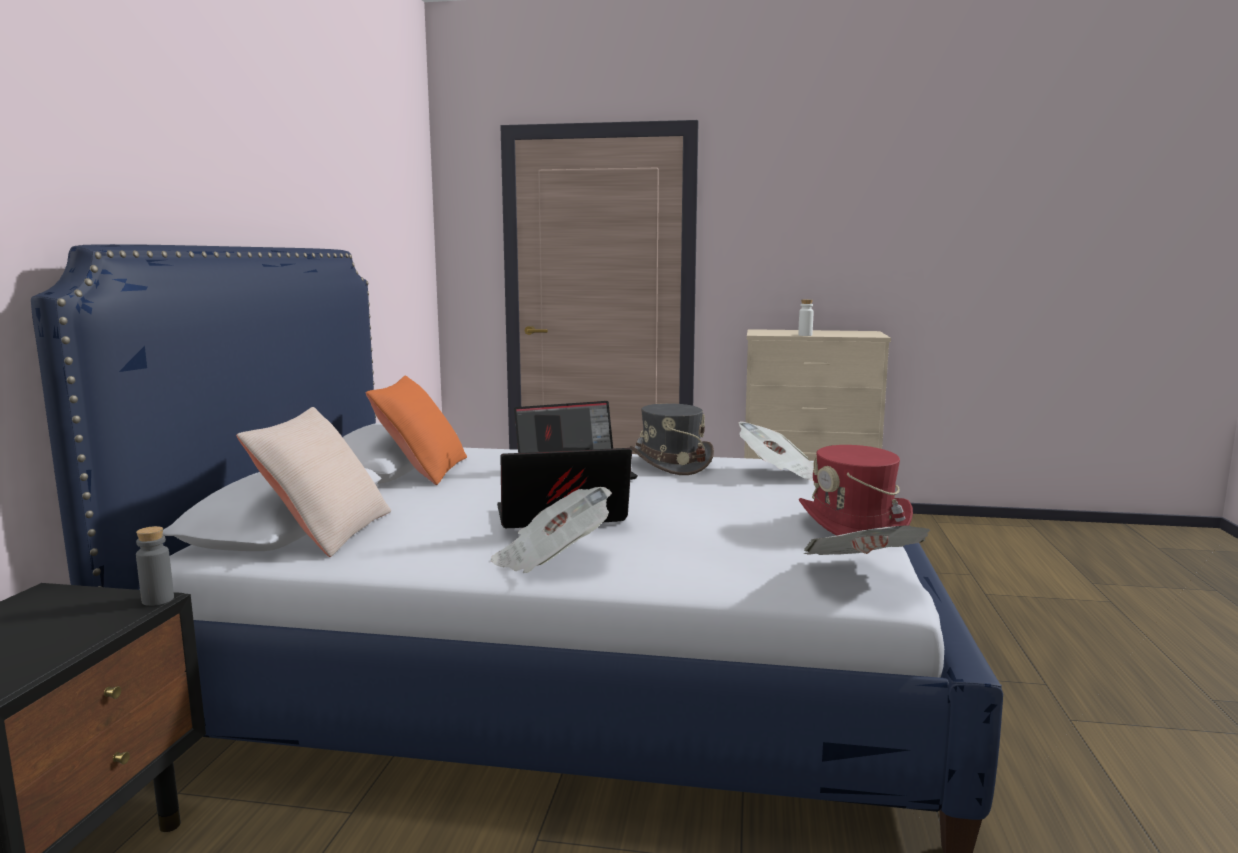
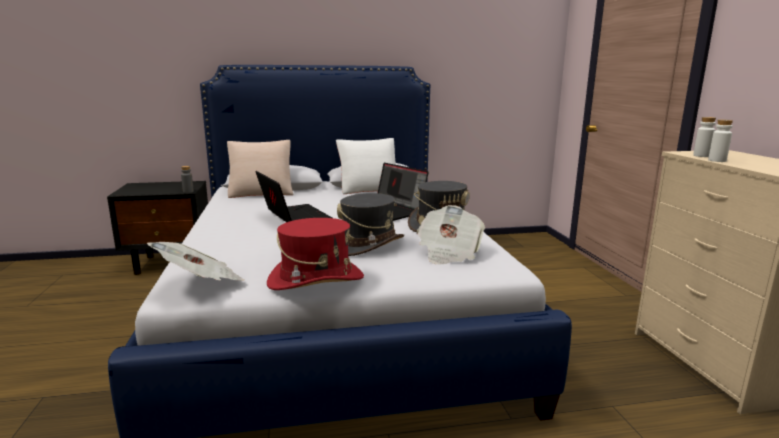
camera: 70 degrees right, 5 degrees up
orange pillow [366,375,467,485] -> white pillow [336,138,396,194]
newspaper [491,487,612,573] -> none
none -> grey hat [337,193,404,256]
none -> white bottle [693,117,716,157]

